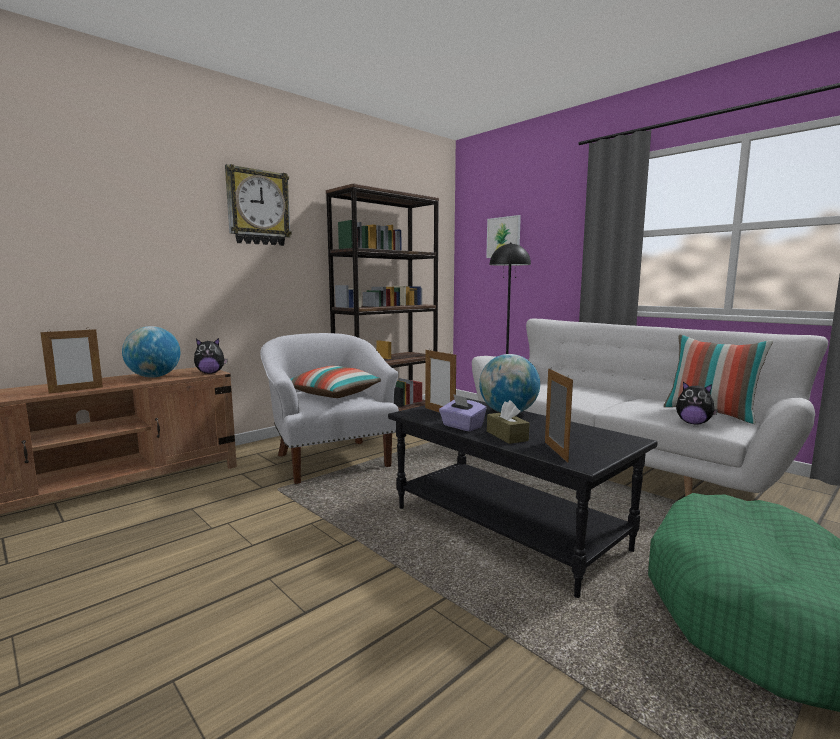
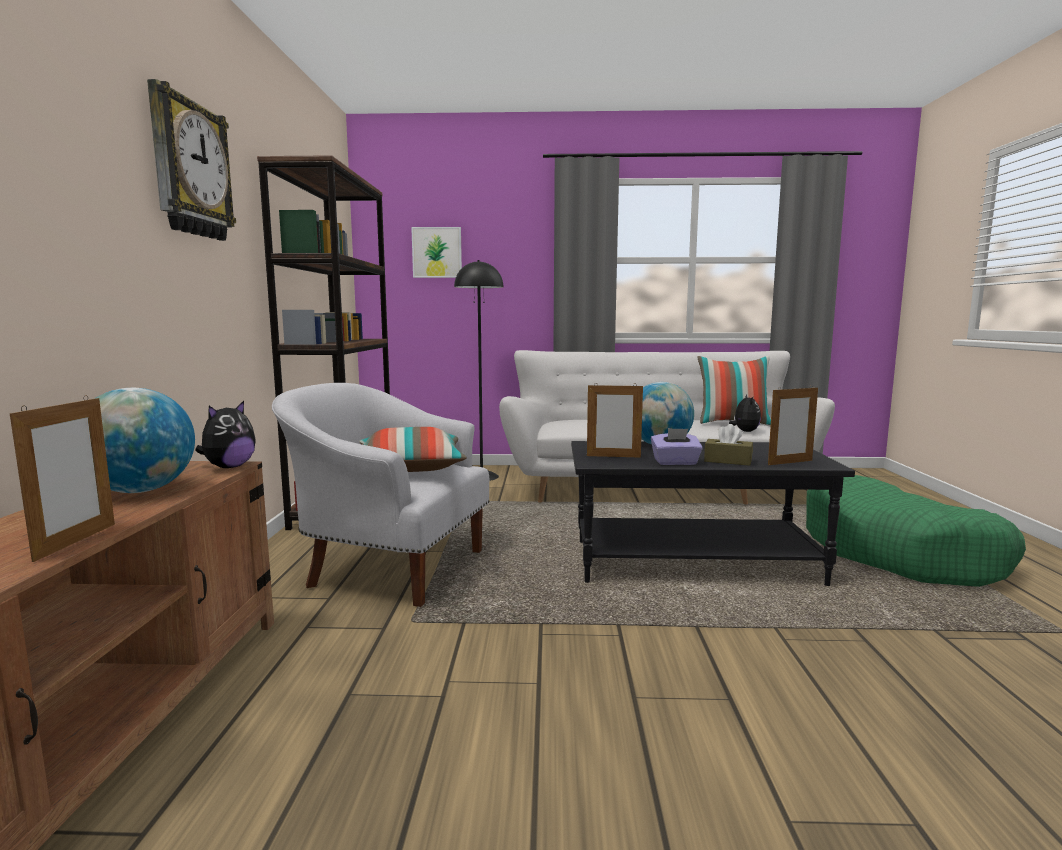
camera: 45 degrees left, 0 degrees up
picture frame [545,367,573,463] -> picture frame turned 120 degrees clockwise [768,385,818,465]
plush toy [676,381,718,425] -> plush toy turned 75 degrees counterclockwise [729,394,761,432]

